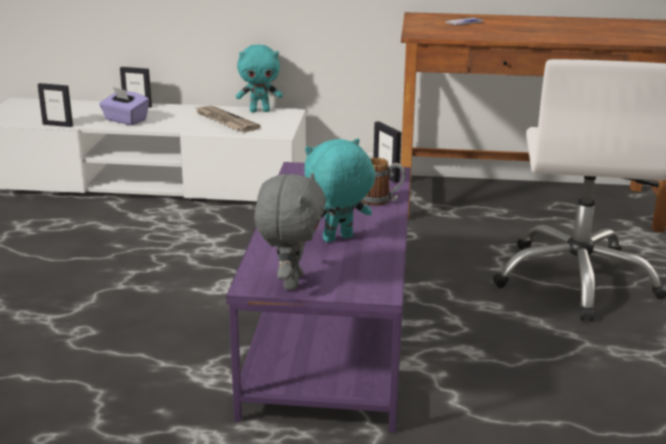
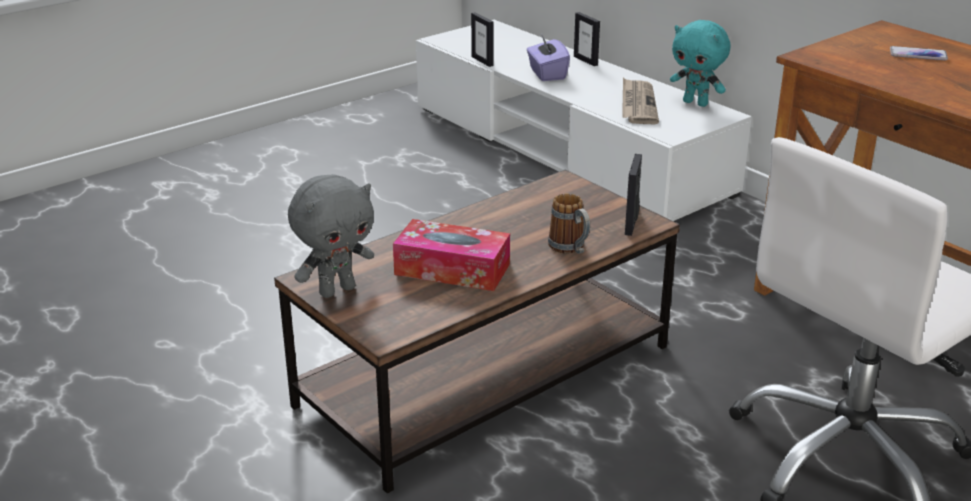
camera: 45 degrees right, 5 degrees up
purple coffee table [226,162,411,433] -> brown coffee table [274,169,680,493]
turquoise plush toy [305,138,375,242] -> tissue box [393,219,510,291]

